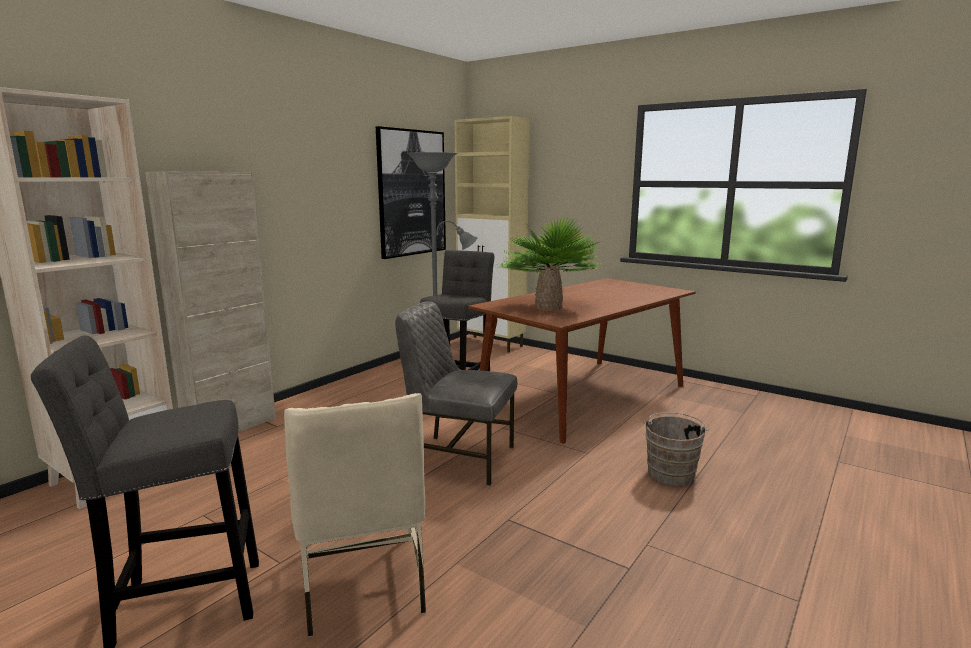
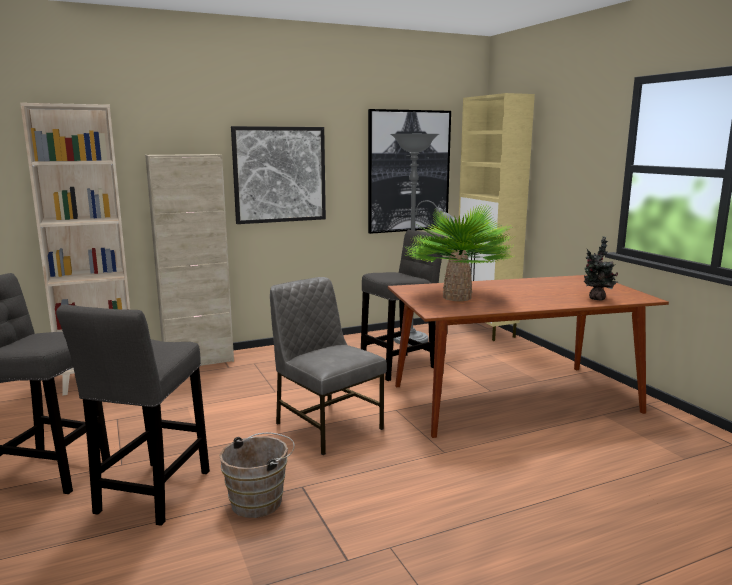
camera: 30 degrees right, 0 degrees up
beige chair [284,393,426,637] -> grey stool [56,305,210,526]
brown bucket [643,412,709,486] -> brown bucket moved to [219,433,295,518]
none -> picture [231,126,326,224]
none -> potted plant [584,236,618,300]

